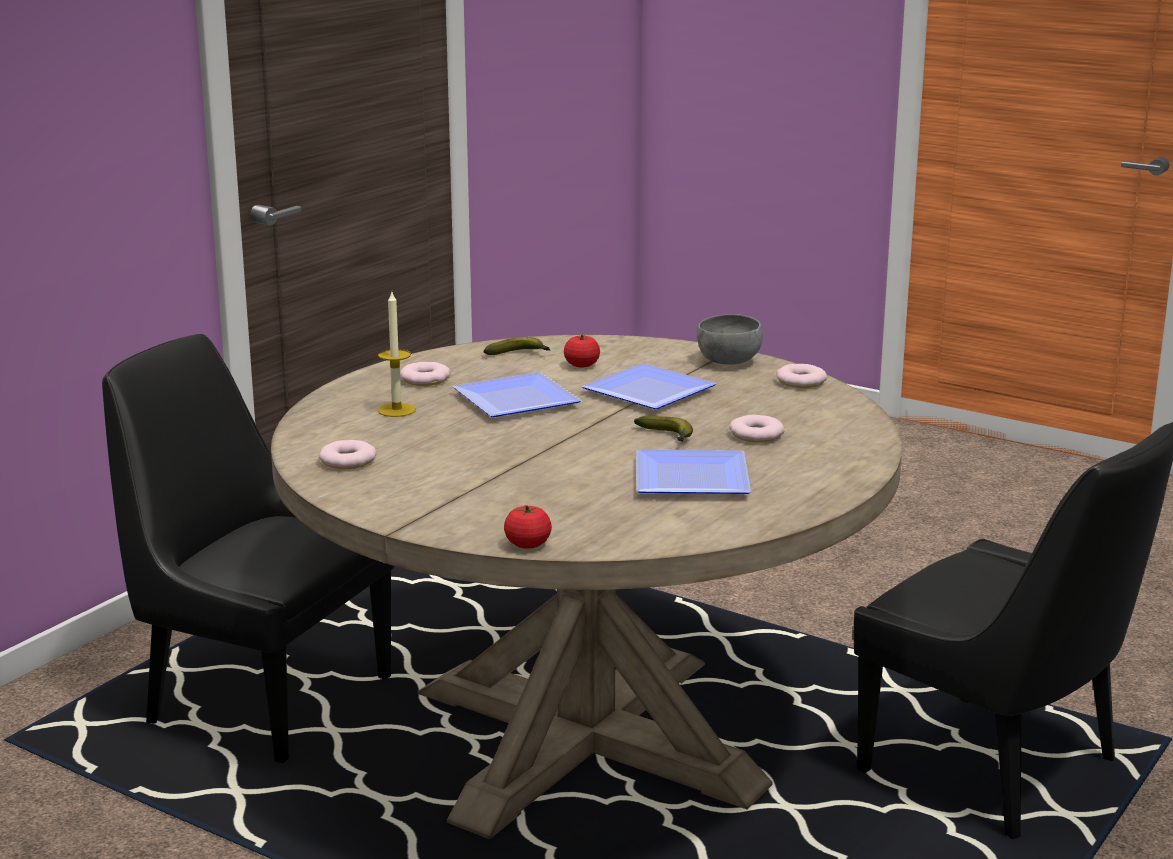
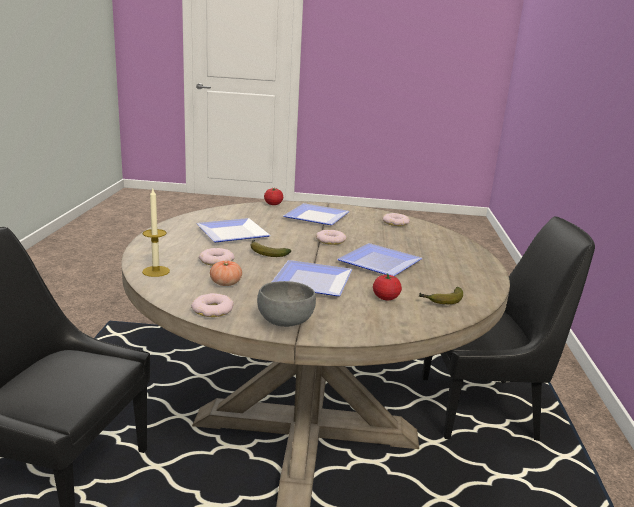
camera: 150 degrees right, 0 degrees up
candle [378,292,416,417] -> candle moved to [142,189,170,277]
donut [400,362,451,386] -> donut moved to [316,230,347,245]
none -> tomato [210,261,242,286]
none -> plate [283,203,350,225]

